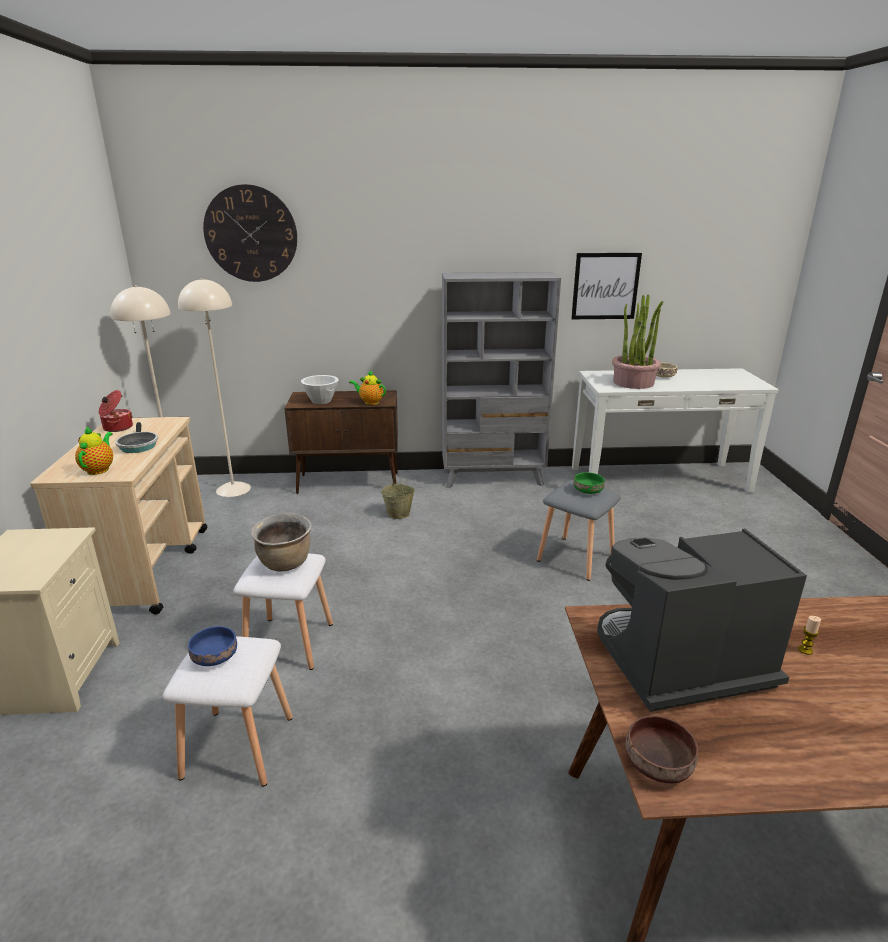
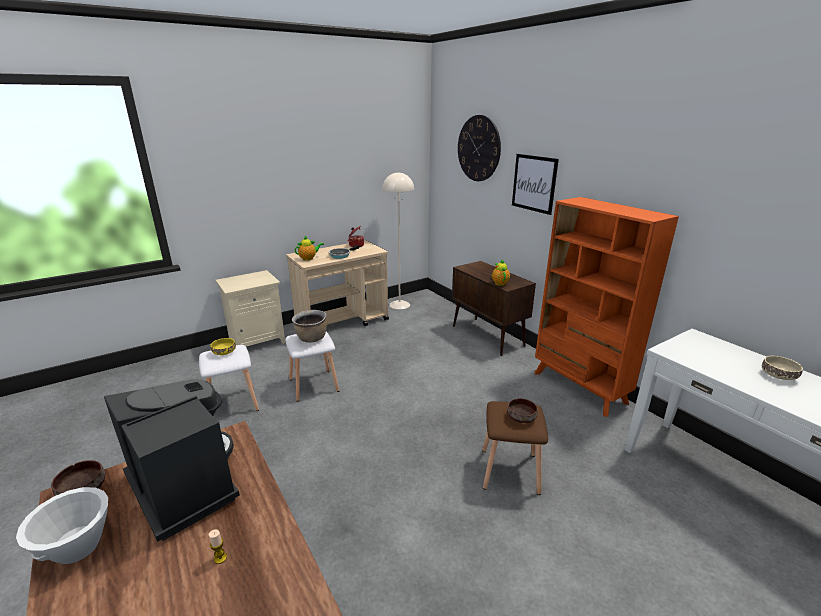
camera: 60 degrees right, 0 degrees up
beige floor lamp [178,278,251,497] -> none
blue bowl [188,626,237,666] -> yellow bowl [211,338,236,355]
white bowl [301,375,338,404] -> white bowl moved to [16,487,108,564]
beige bucket [381,473,415,519] -> none
grey bookcase [442,272,561,488] -> orange bookcase [535,197,679,417]
grey stool [537,480,621,581] -> brown stool [483,401,548,495]
picture [571,253,642,319] -> picture moved to [512,154,559,215]
green bowl [574,472,605,494] -> brown bowl [507,398,538,423]
potted plant [612,294,663,389] -> none

